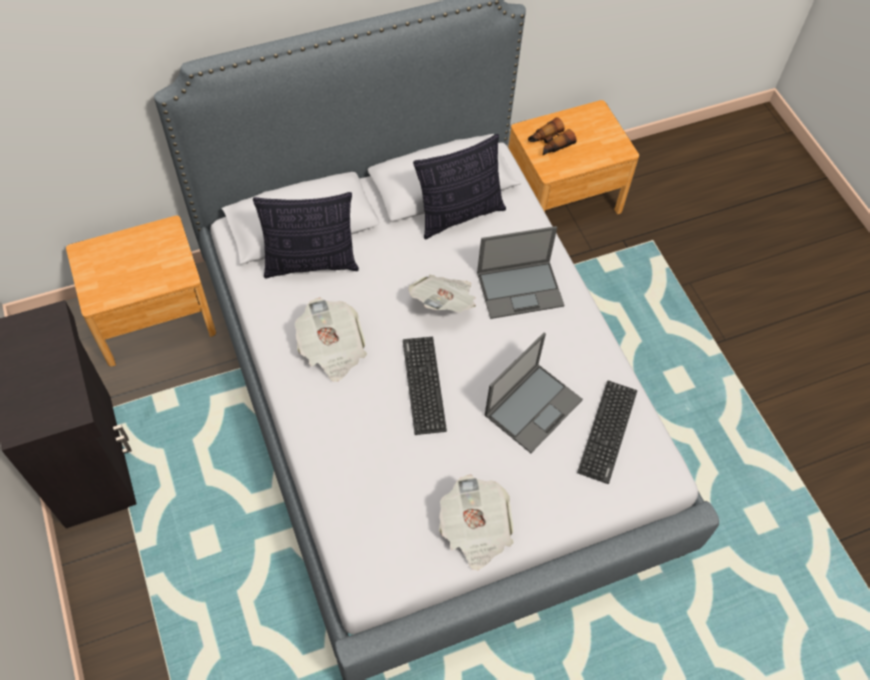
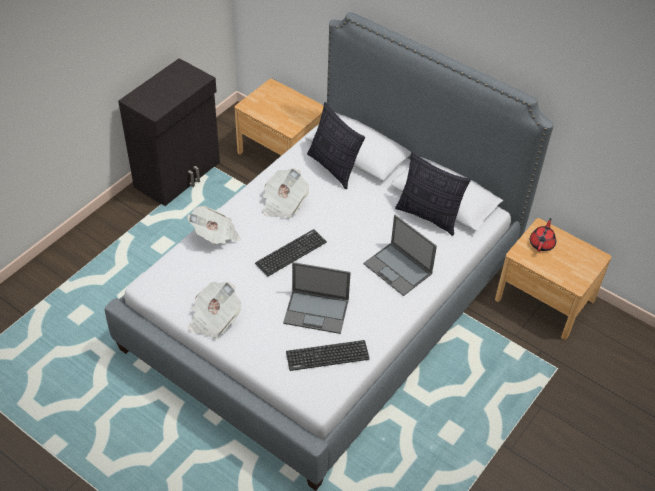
camera: 60 degrees right, 10 degrees down
newspaper [409,275,476,313] -> newspaper moved to [187,206,241,244]
binoculars [528,117,577,155] -> red teapot [530,218,556,252]

